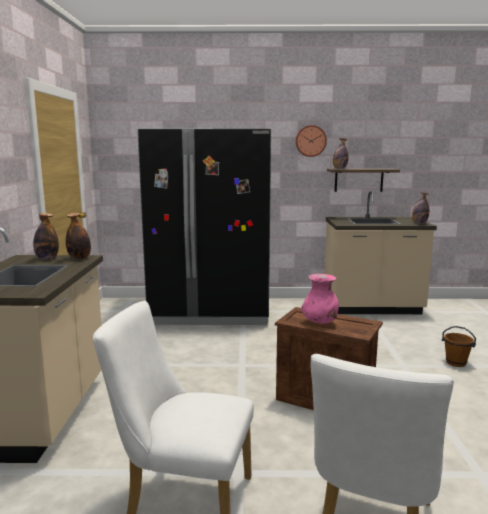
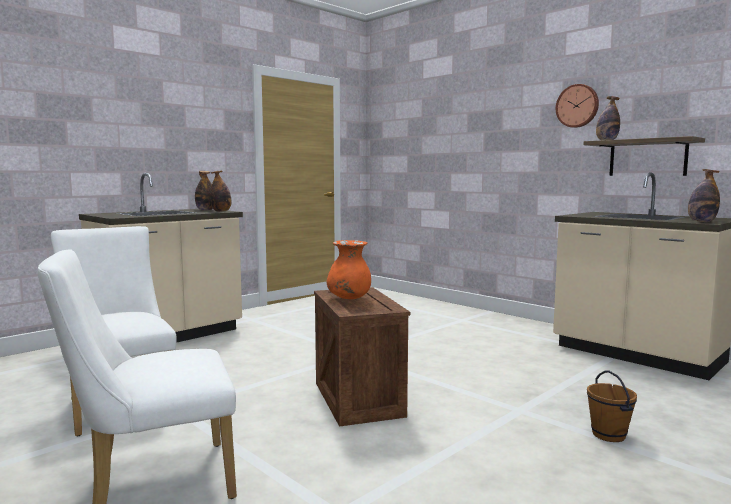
camera: 45 degrees right, 5 degrees down
black fridge [138,129,271,325] -> none
pink vase [301,274,339,324] -> orange vase [327,240,371,299]

